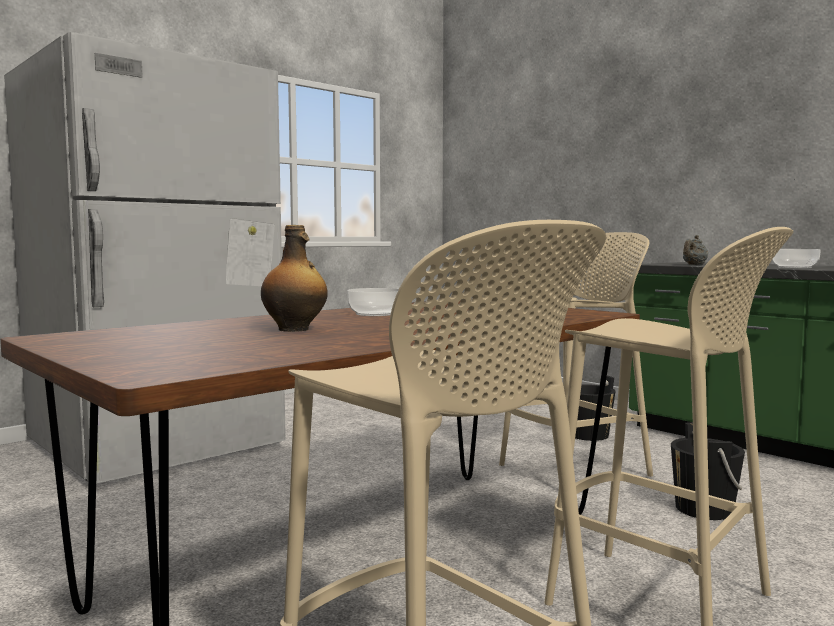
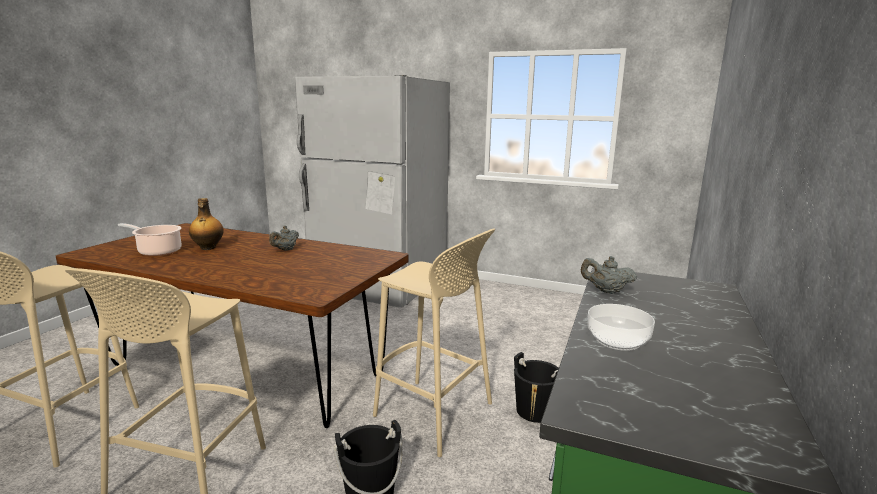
camera: 65 degrees right, 10 degrees up
bowl [347,288,399,316] -> grey teapot [269,226,299,251]
none -> cooking pot [118,223,182,256]

